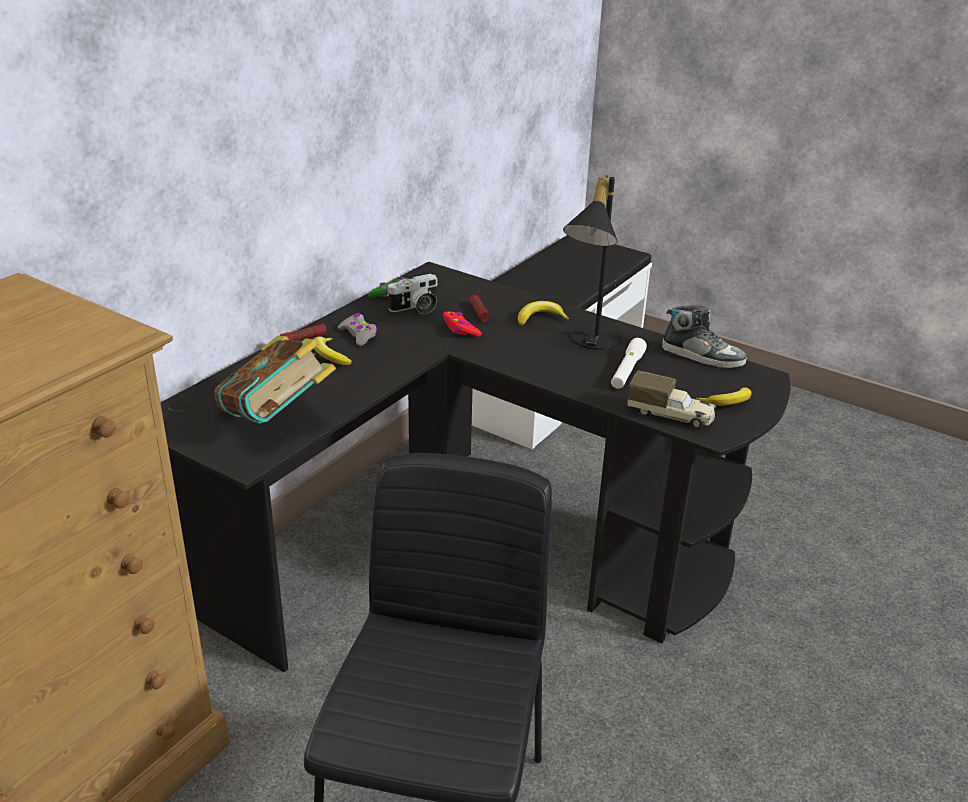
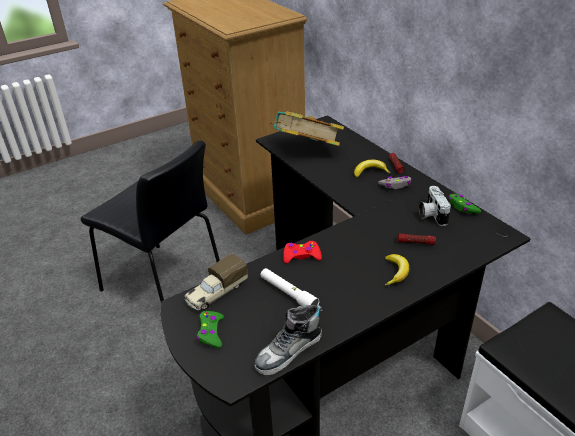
camera: 115 degrees right, 5 degrees up
red game controller [443,311,482,337] -> red game controller moved to [283,241,322,264]
black table lamp [563,175,623,350] -> none
banana [695,387,752,406] -> green game controller [197,311,224,348]

